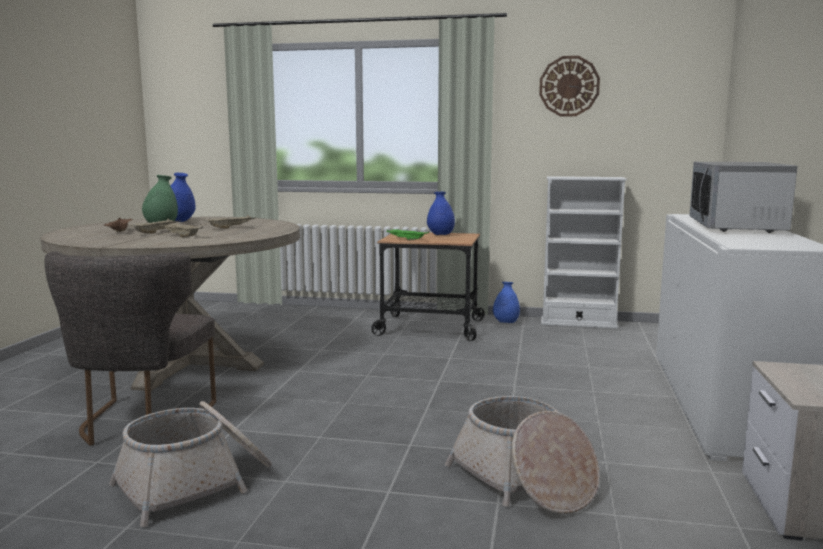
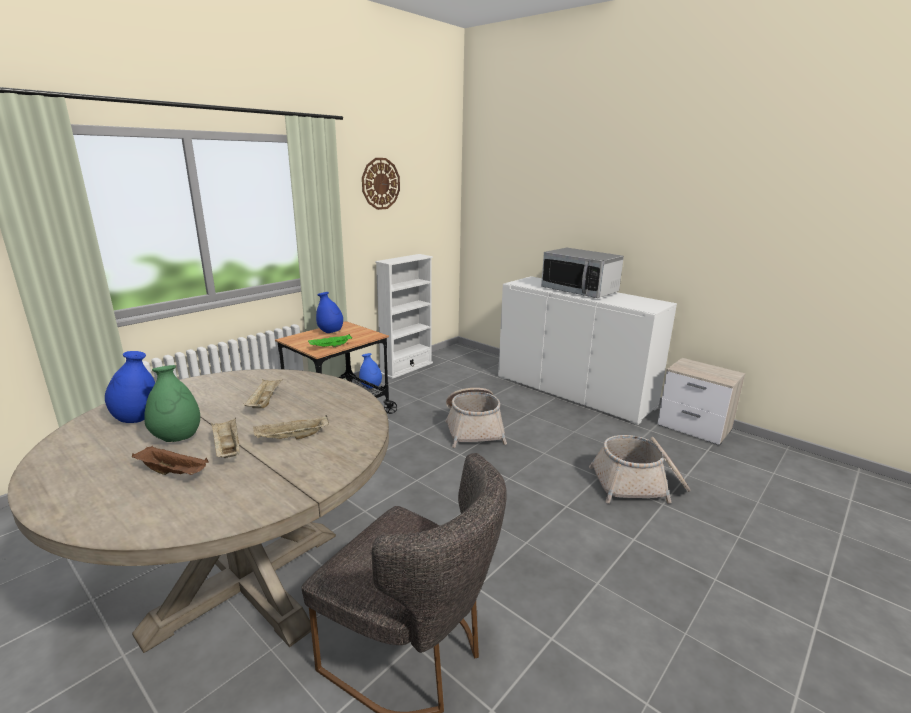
camera: 60 degrees left, 10 degrees up
basket [109,401,272,527] -> basket moved to [445,388,507,448]

